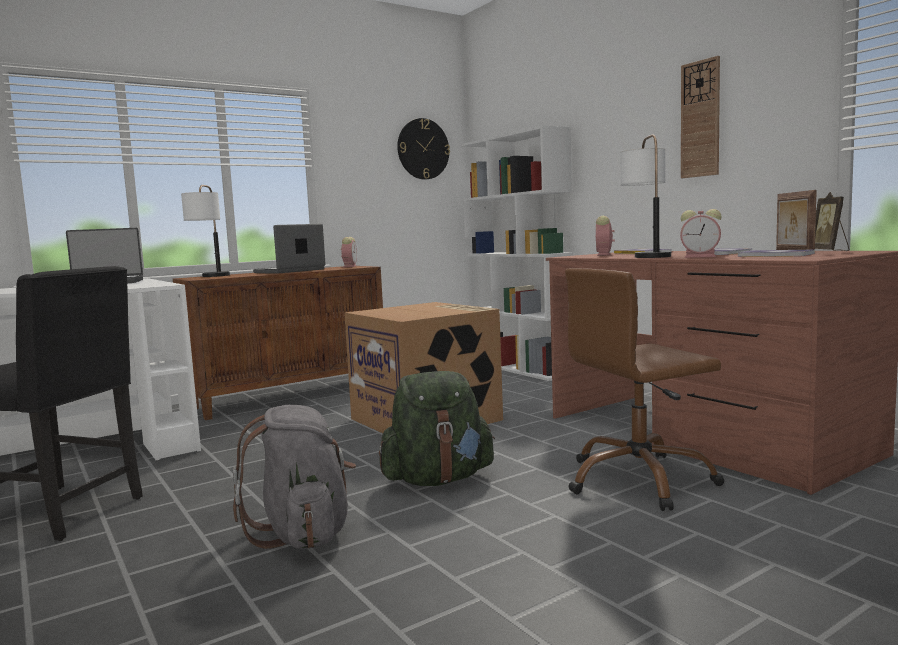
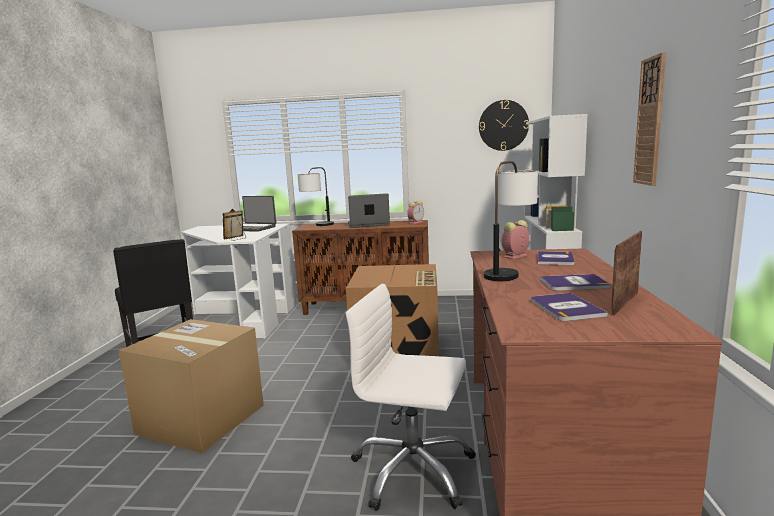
camera: 40 degrees right, 5 degrees up
grey backpack [233,405,356,549] -> cardboard box [119,319,264,453]
green backpack [379,371,495,486] -> none
brown office chair [565,268,724,511] -> white office chair [345,284,476,511]
alarm clock [680,209,722,258] -> none
picture frame [815,192,849,251] -> picture frame moved to [223,209,246,241]

